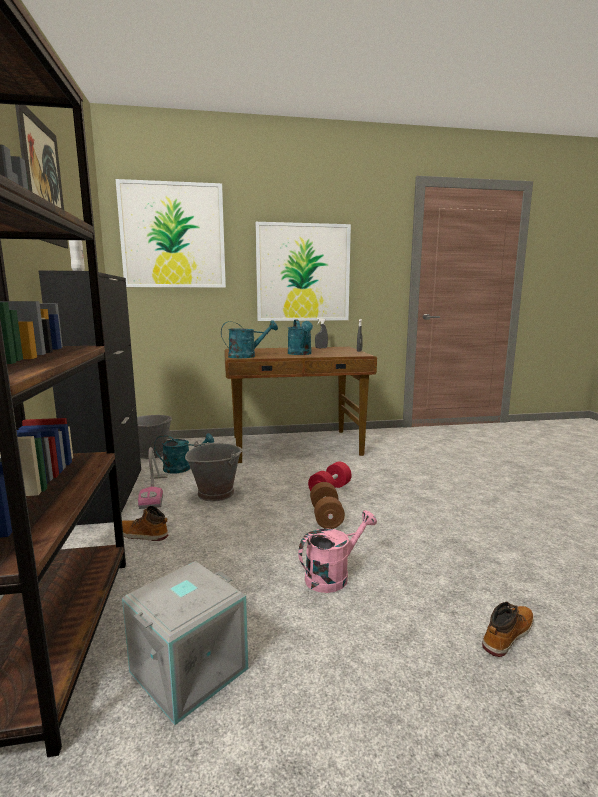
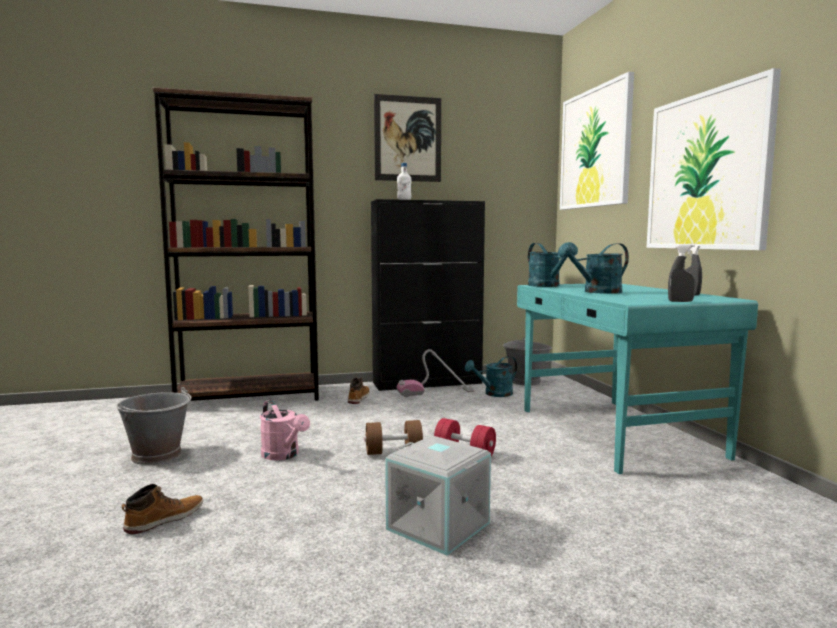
camera: 85 degrees right, 5 degrees down
grey storage box [122,561,248,725] -> grey storage box moved to [385,435,491,556]
turquoise watering can [154,433,214,474] -> turquoise watering can turned 75 degrees clockwise [465,356,517,397]
grey bucket [185,441,243,501] -> grey bucket moved to [116,387,192,465]
brown desk [224,347,377,463] -> turquoise desk [517,284,758,474]
boot [482,601,534,657] -> boot turned 90 degrees counterclockwise [122,484,203,534]

